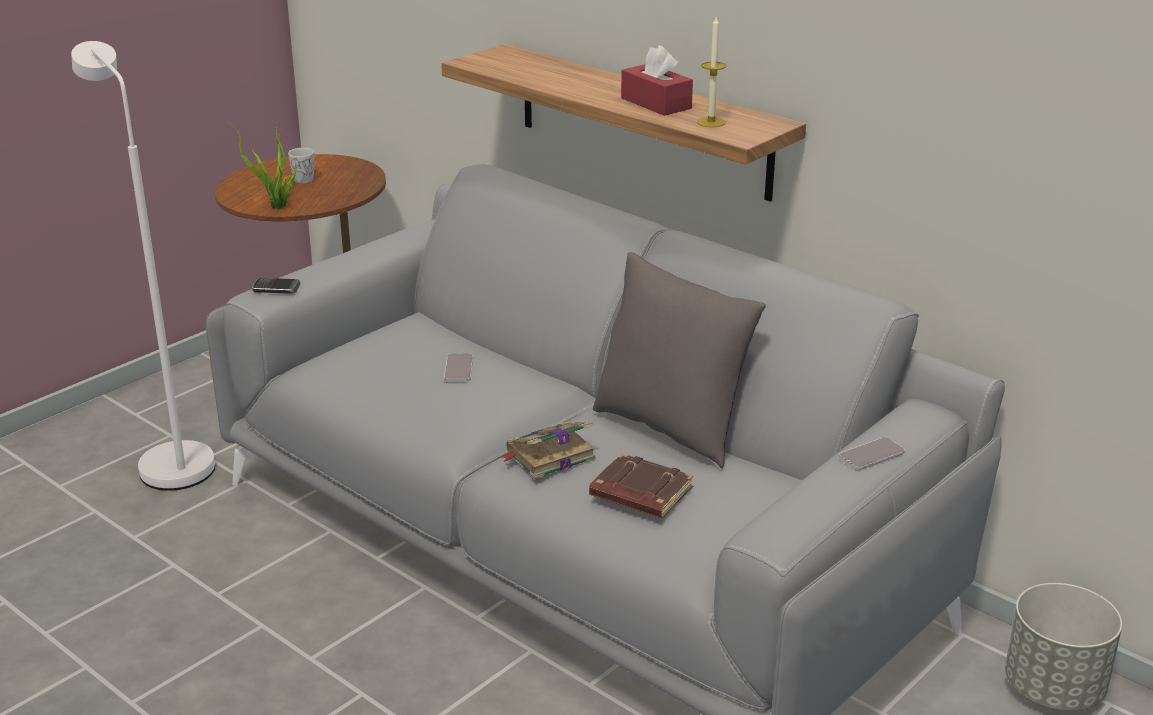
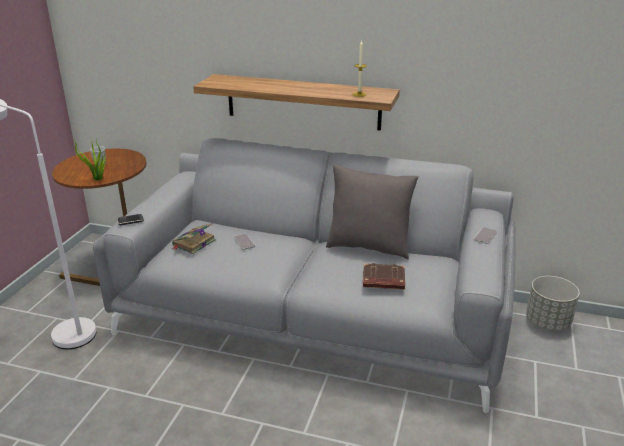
camera: 25 degrees left, 0 degrees up
book [499,422,596,479] -> book moved to [172,223,216,254]
red tissue box [621,45,693,116] -> none

